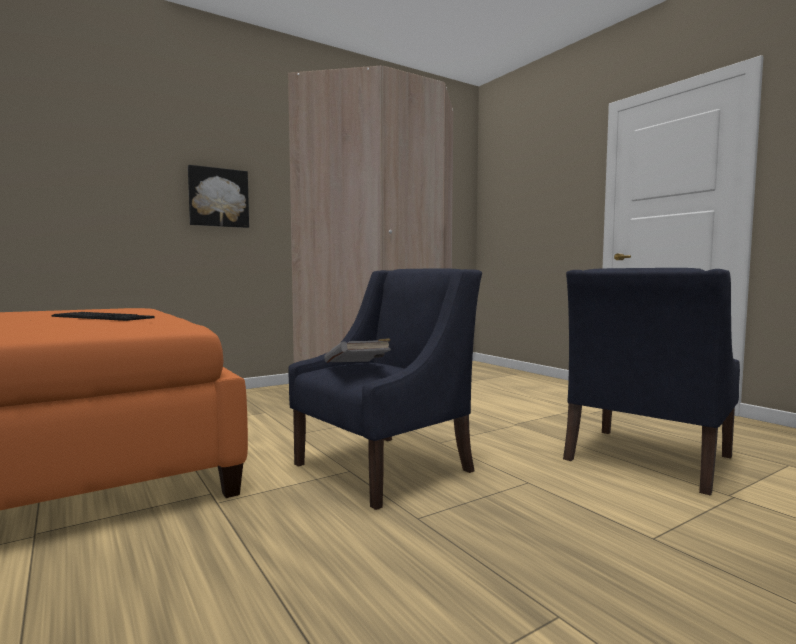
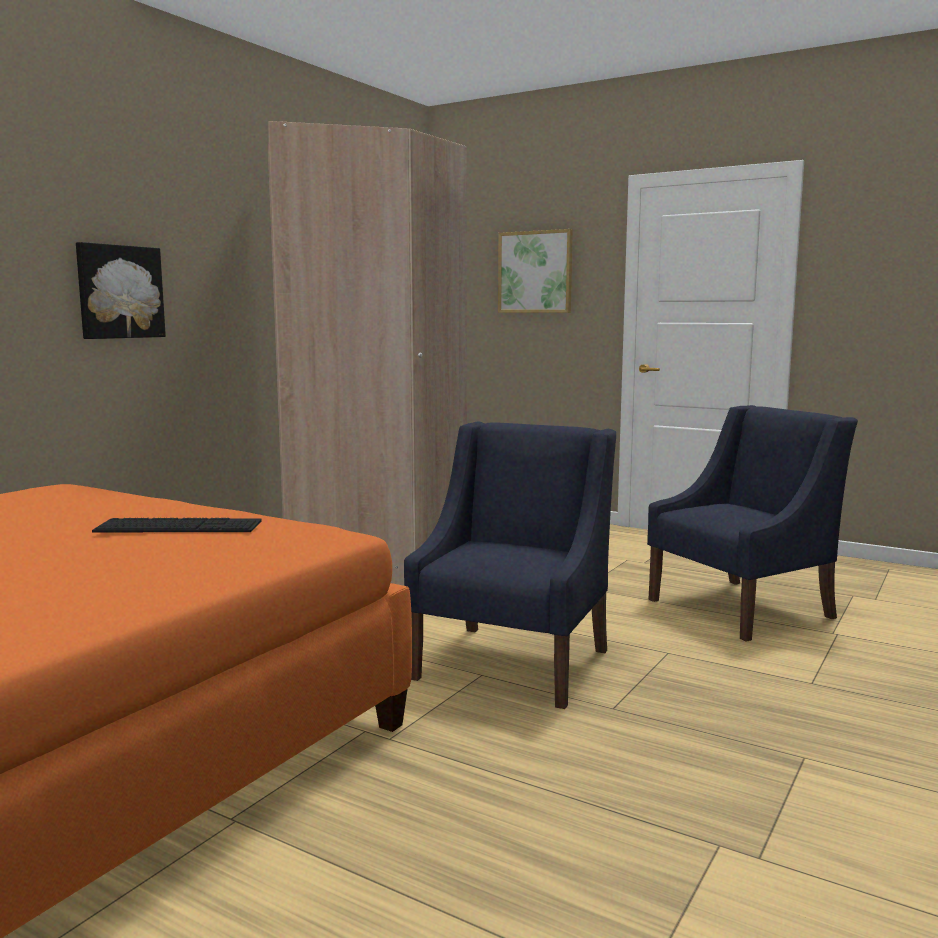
camera: 25 degrees left, 5 degrees up
grey book [324,338,391,363] -> none
blue armchair [563,268,740,496] -> blue armchair turned 135 degrees counterclockwise [647,405,858,642]
none -> picture [498,229,573,313]

